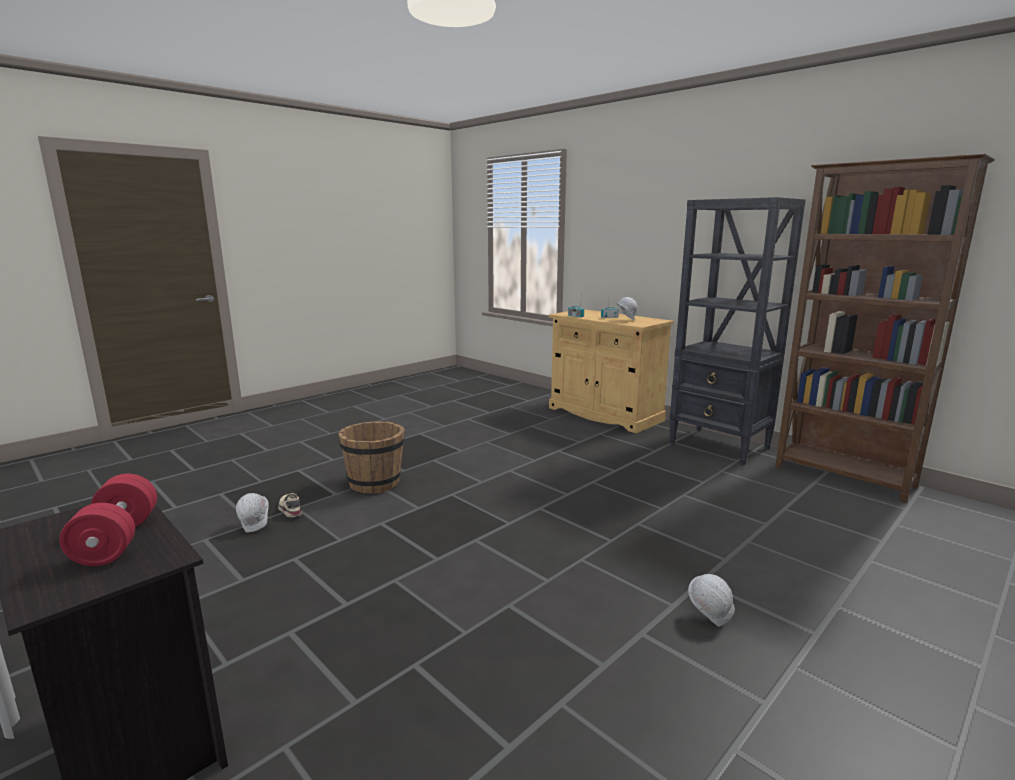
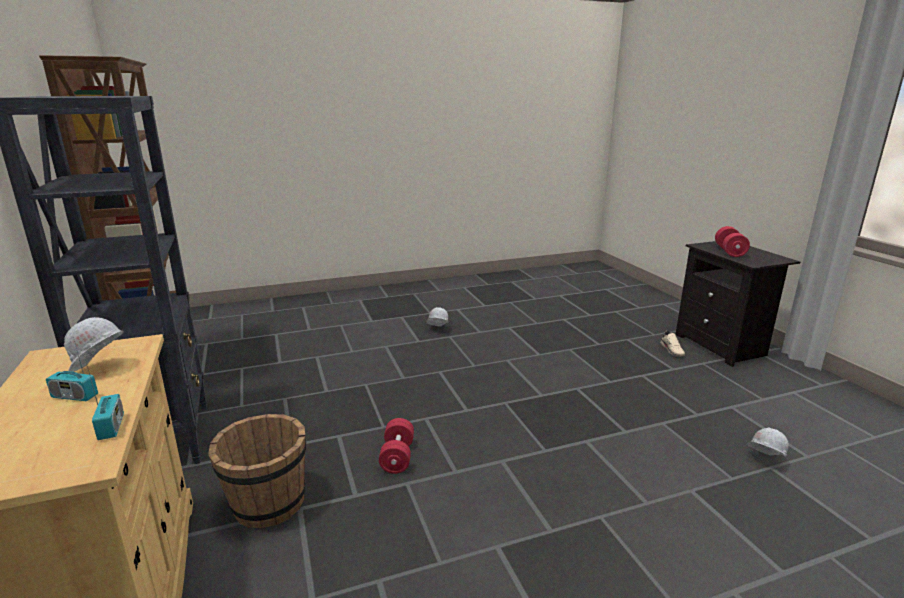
camera: 155 degrees left, 5 degrees up
beige shoe [278,493,302,517] -> beige shoe moved to [660,331,685,356]
brown bucket [338,421,405,494] -> brown bucket moved to [208,414,306,528]
none -> red dumbbell [379,418,414,474]

